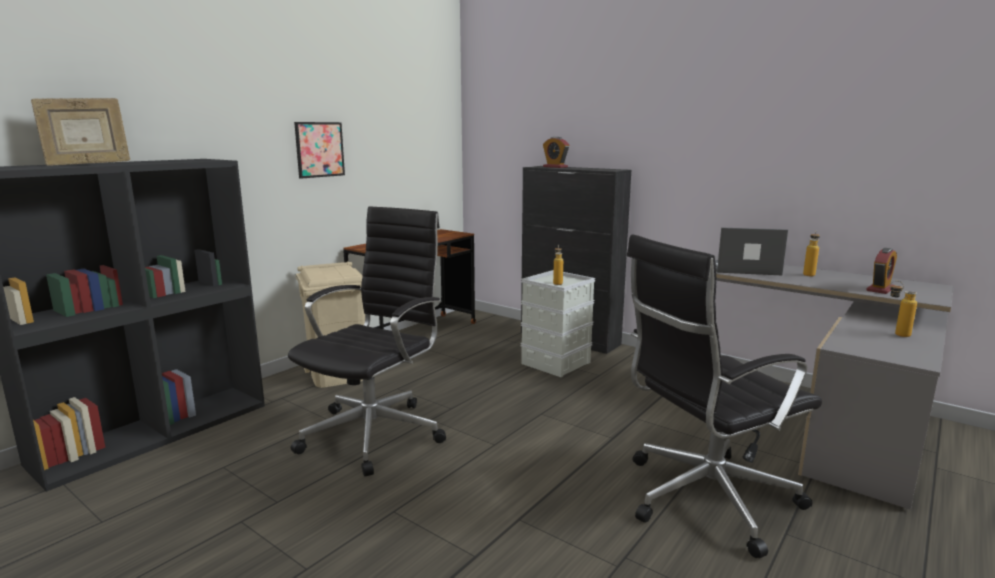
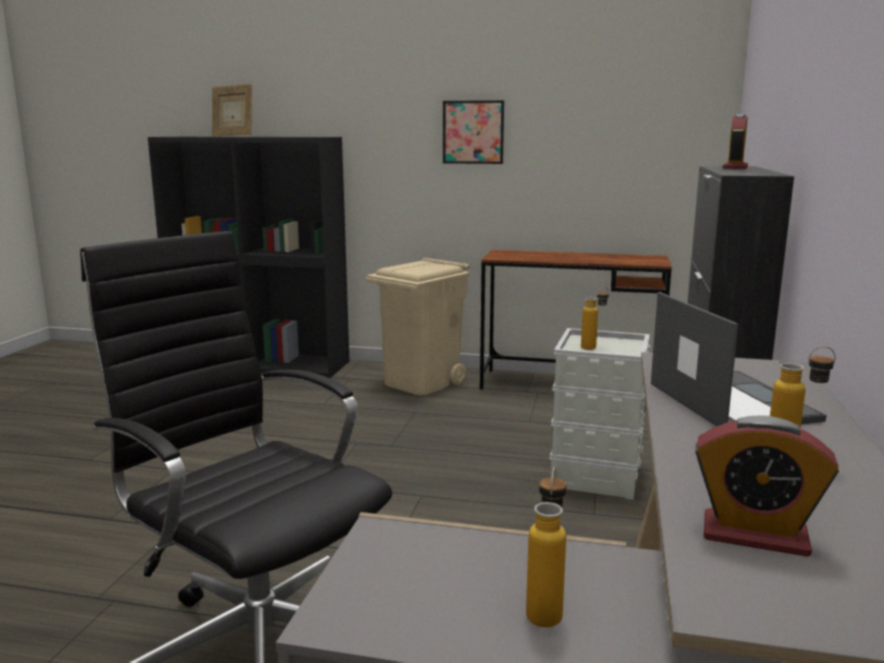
camera: 65 degrees right, 0 degrees up
black office chair [288,206,446,476] -> none

